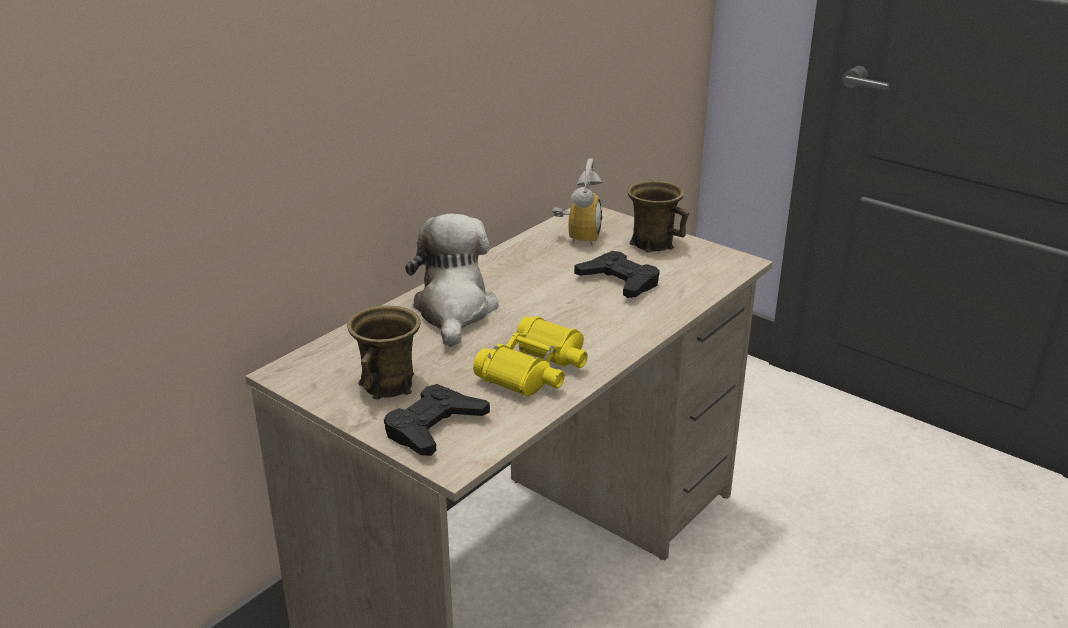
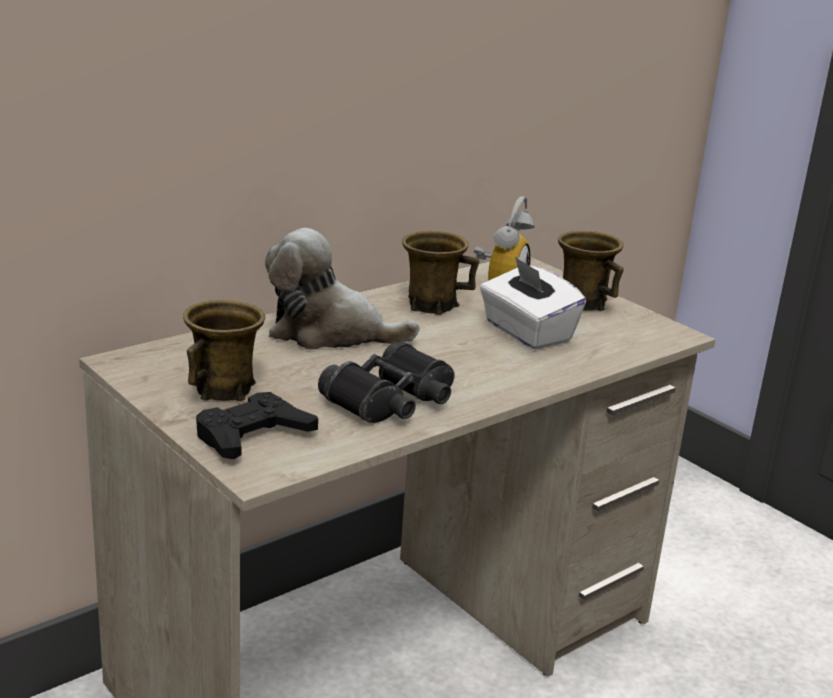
camera: 10 degrees right, 5 degrees down
plush toy [405,214,499,347] -> plush toy turned 90 degrees counterclockwise [265,228,419,349]
yellow binoculars [473,316,588,396] -> black binoculars [318,342,455,423]
black game controller [574,251,660,298] -> white tissue box [480,256,586,350]
none -> brown mug [402,231,479,315]

